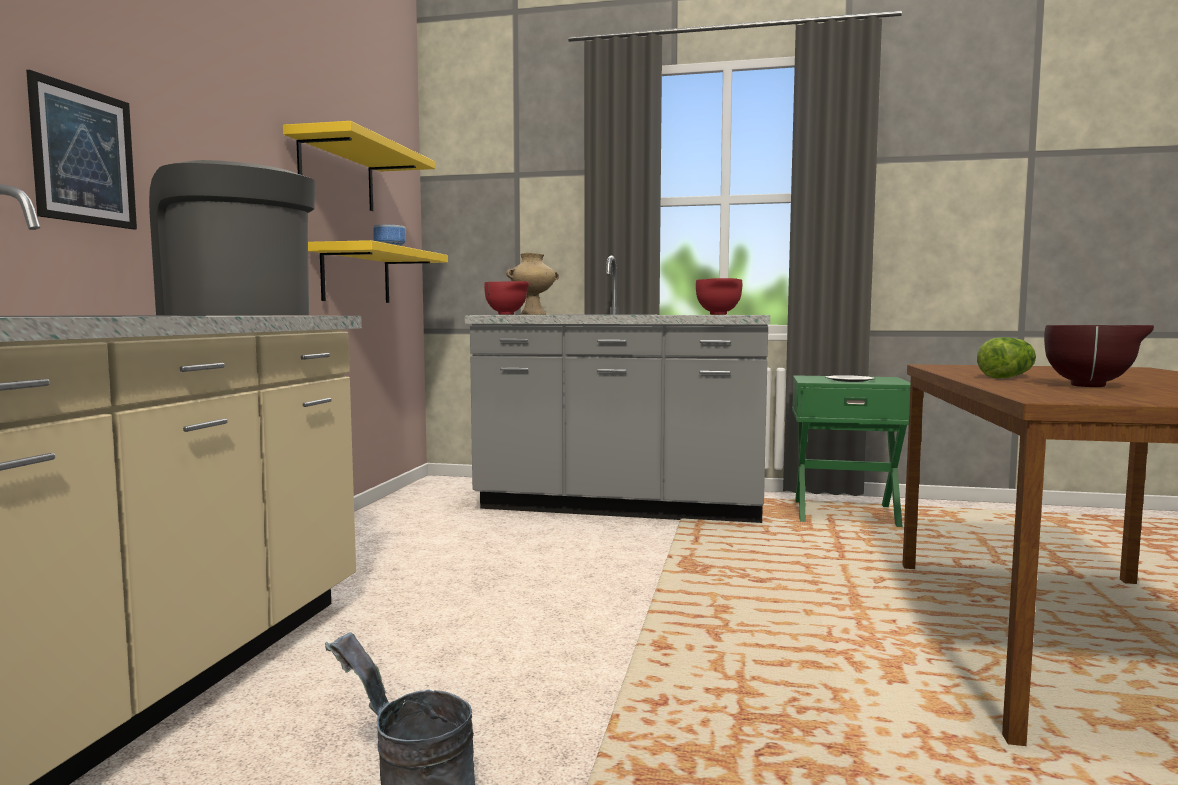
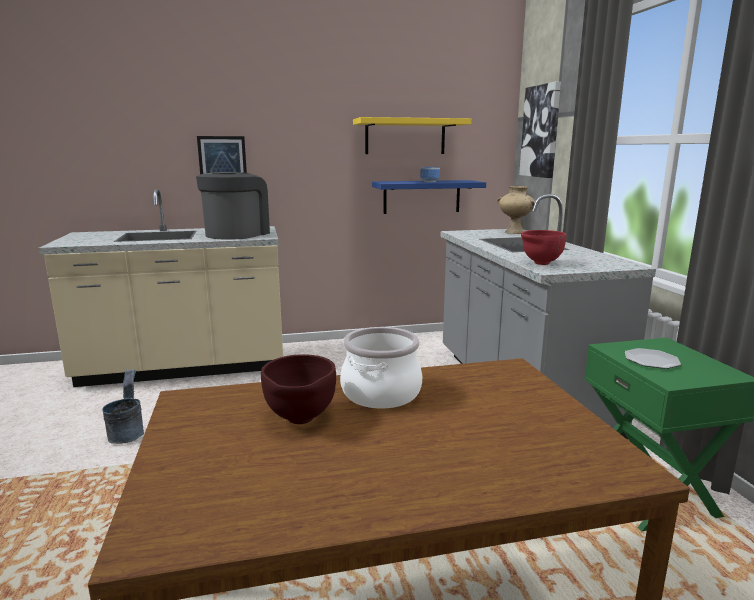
camera: 65 degrees right, 10 degrees up
yellow shelf [308,240,448,303] -> blue shelf [372,180,486,214]
red bowl [484,281,529,315] -> none
lettuce [977,337,1036,378] -> cooking pot [340,327,422,408]
none -> picture [519,81,561,178]

